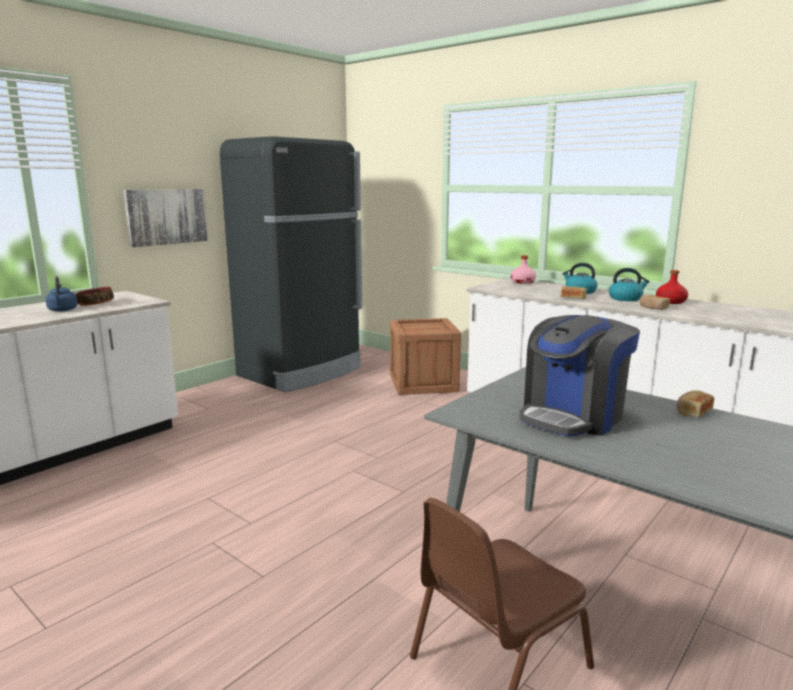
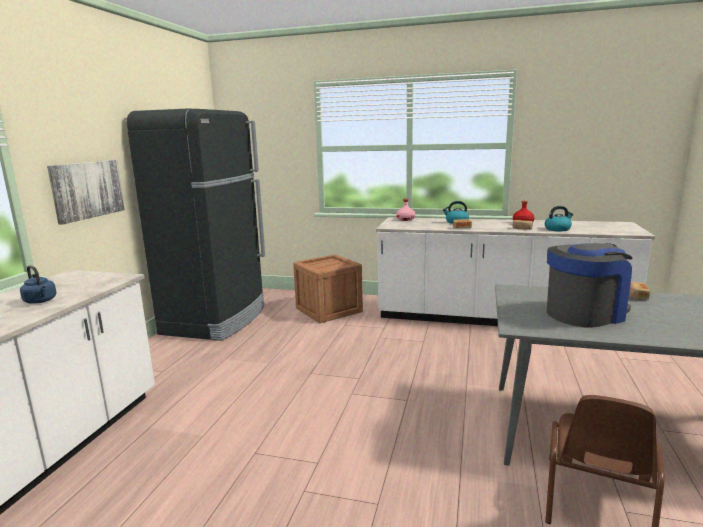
camera: 25 degrees left, 0 degrees up
bowl [76,287,114,306] -> none
coffee machine [519,315,640,437] -> coffee machine turned 135 degrees counterclockwise [547,243,633,328]
kettle [609,268,650,301] -> kettle moved to [545,206,573,231]

